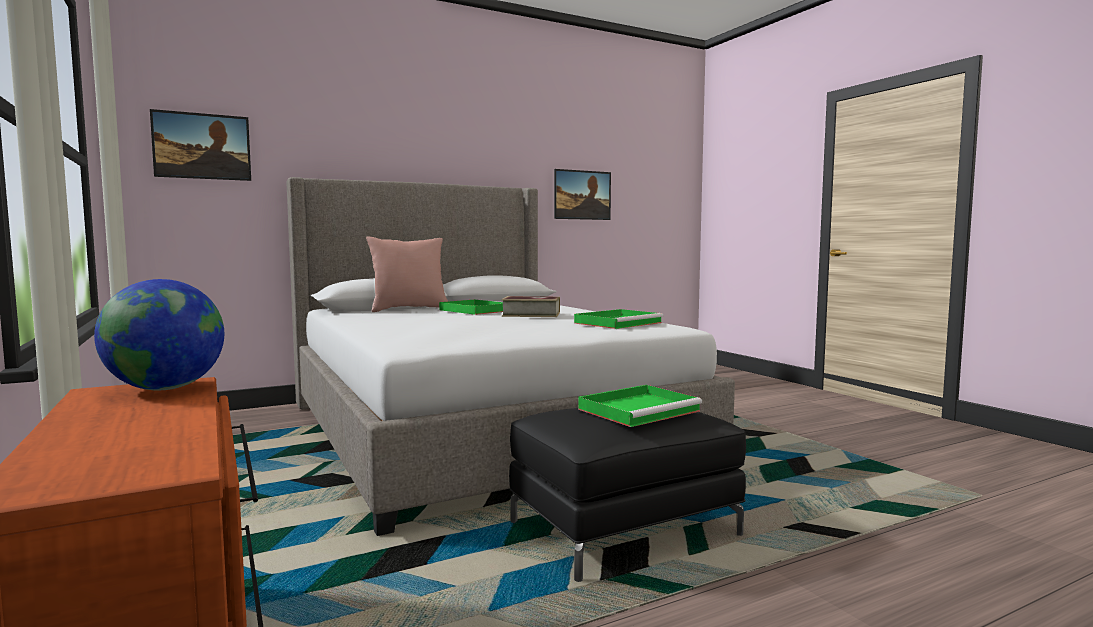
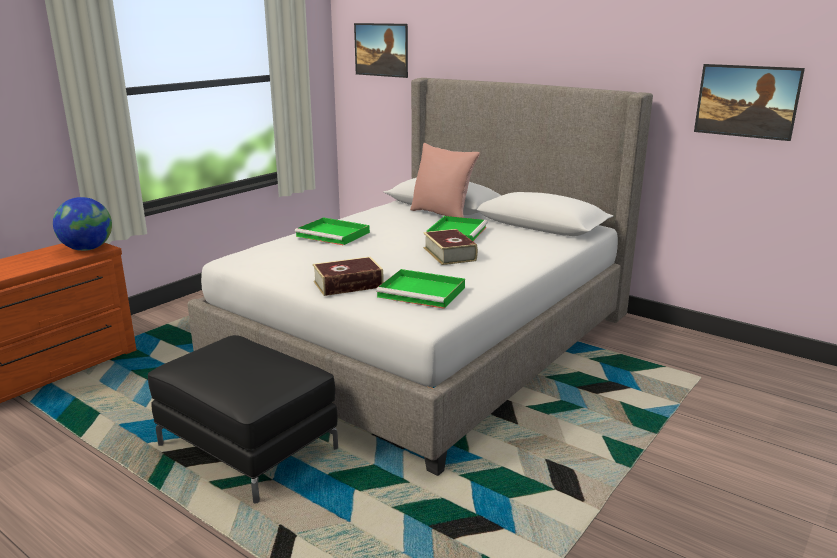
camera: 65 degrees right, 15 degrees up
green tray [578,385,702,427] -> green tray moved to [295,217,370,245]
none -> book [313,257,384,296]

